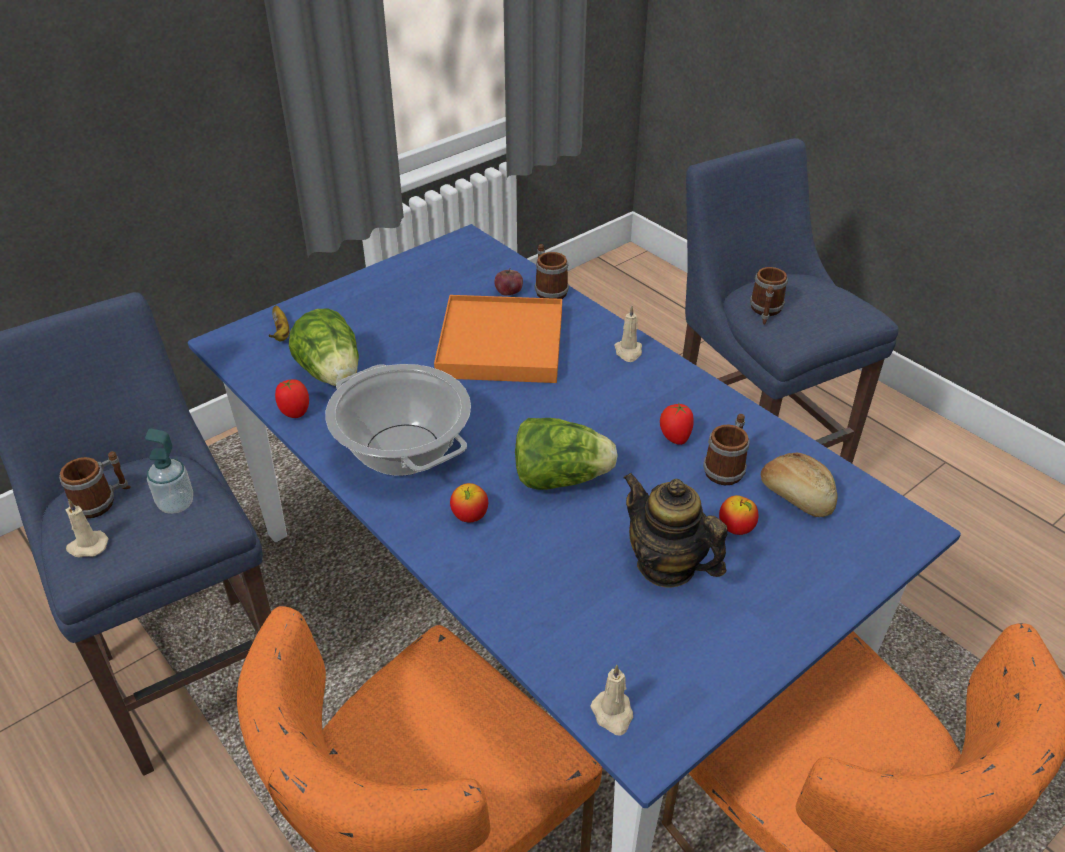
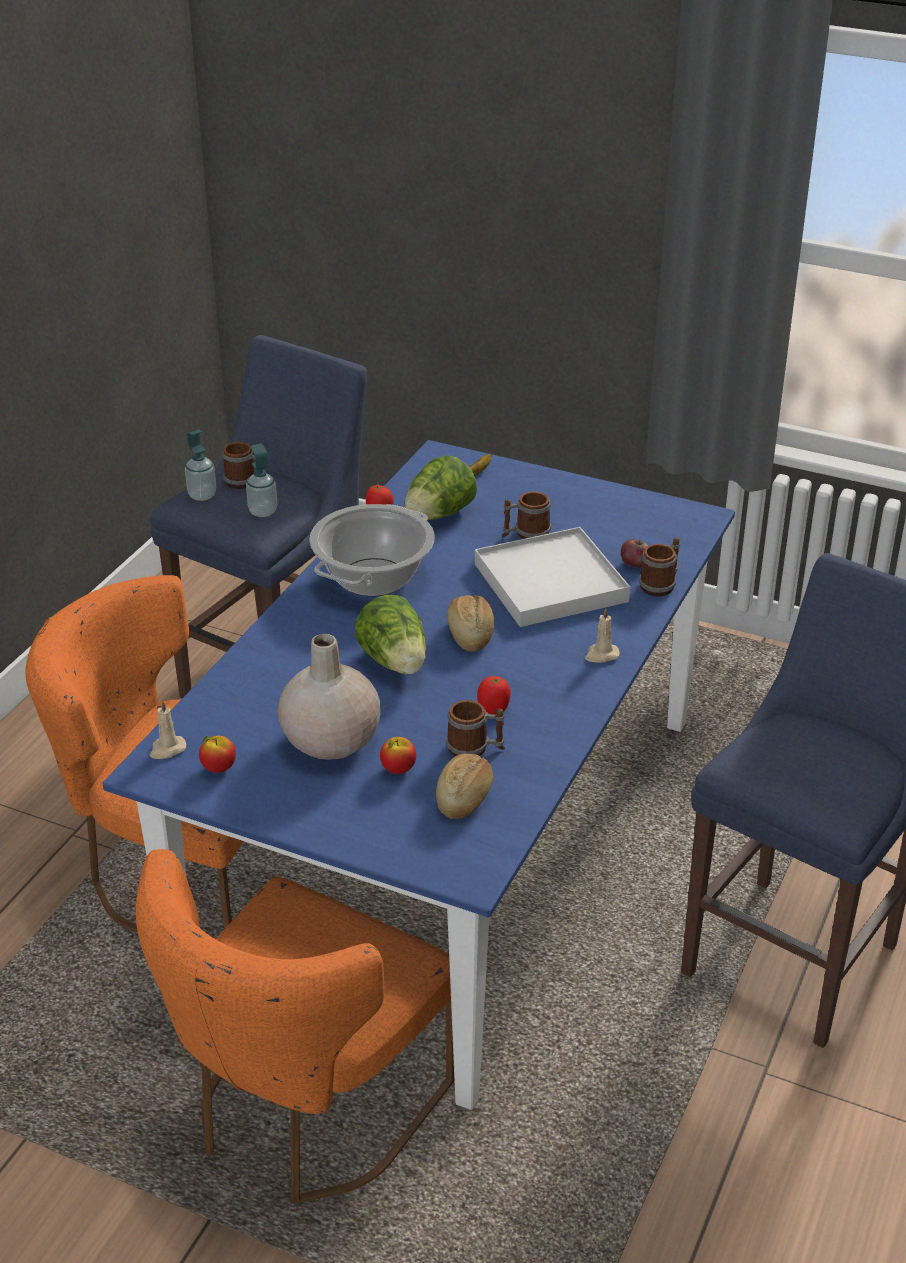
camera: 65 degrees right, 5 degrees down
beige candle [66,499,109,557] -> soap dispenser [185,430,216,501]
orange tray [434,295,562,383] -> white tray [475,527,630,627]
apple [450,483,488,523] -> apple moved to [199,736,236,773]
teapot [623,473,728,588] -> beige vase [278,634,380,760]
mug [750,267,788,325] -> mug moved to [502,492,551,539]
none -> bread [447,595,494,652]

